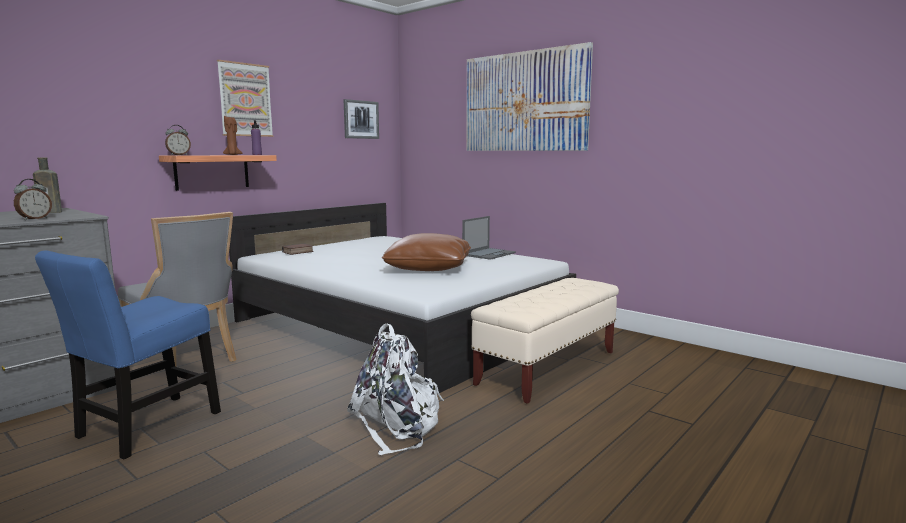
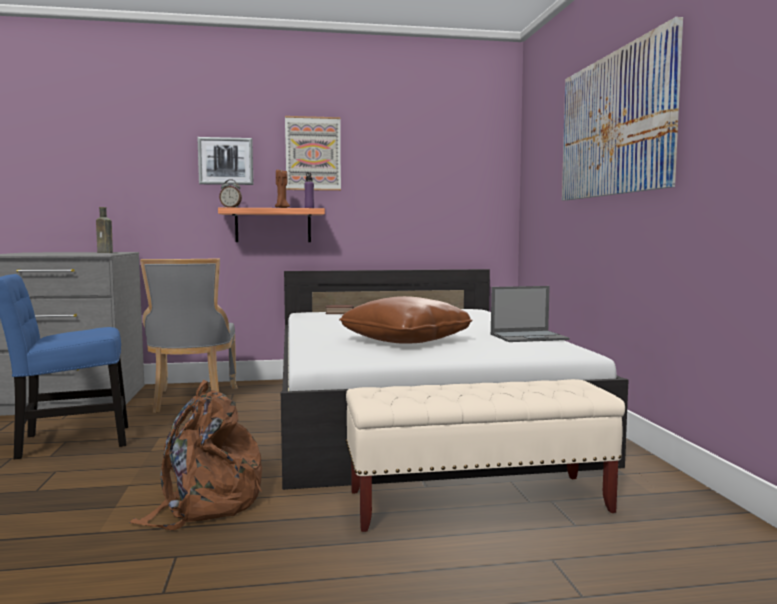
camera: 40 degrees right, 5 degrees down
alarm clock [14,179,52,220] -> none
picture [344,99,379,139] -> picture moved to [197,137,253,185]
white backpack [347,323,444,455] -> brown backpack [130,380,262,530]

